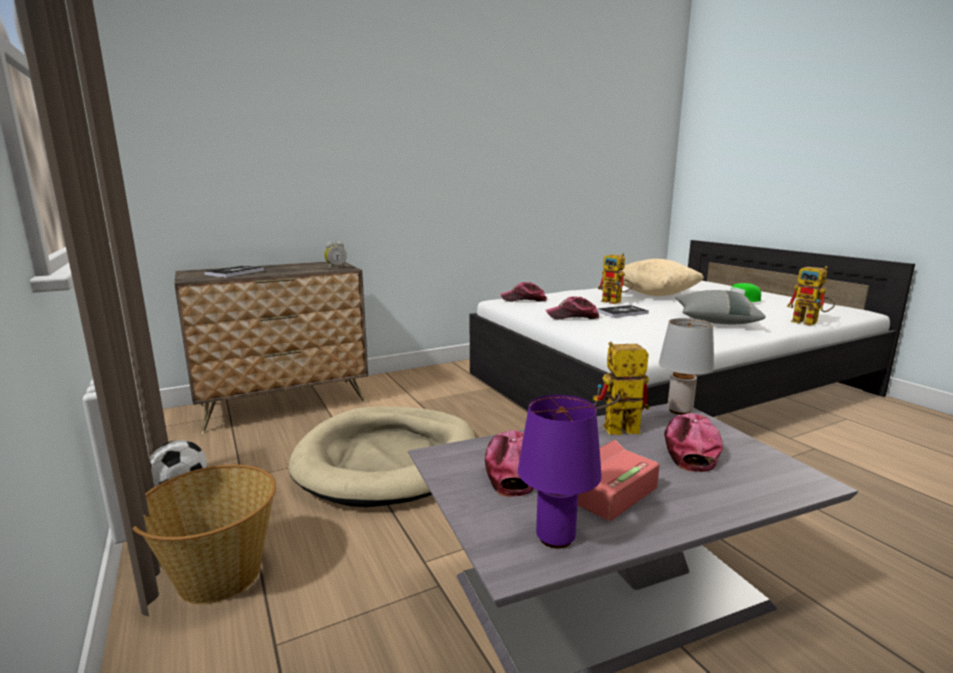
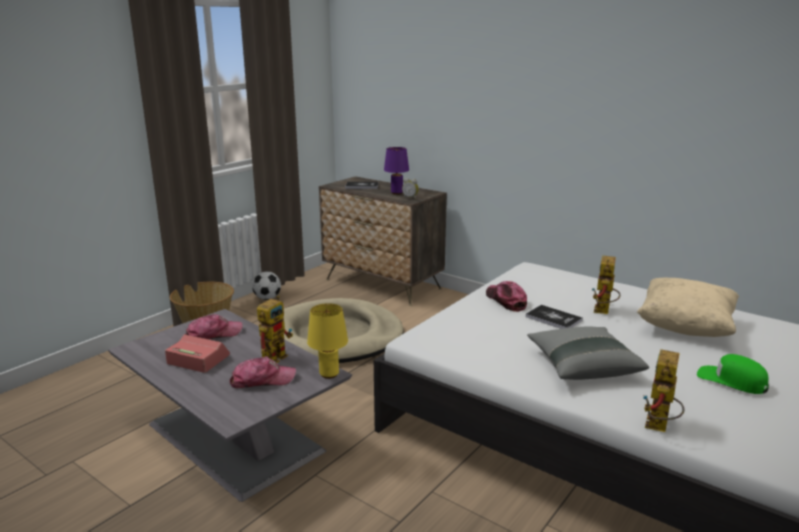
camera: 65 degrees right, 5 degrees up
cap [500,282,547,302] -> none
purple table lamp [518,395,602,549] -> purple table lamp moved to [384,147,409,195]
toy robot [593,342,649,435] -> toy robot turned 60 degrees clockwise [257,295,293,363]
grey table lamp [659,318,714,415] -> yellow table lamp [307,303,348,379]

